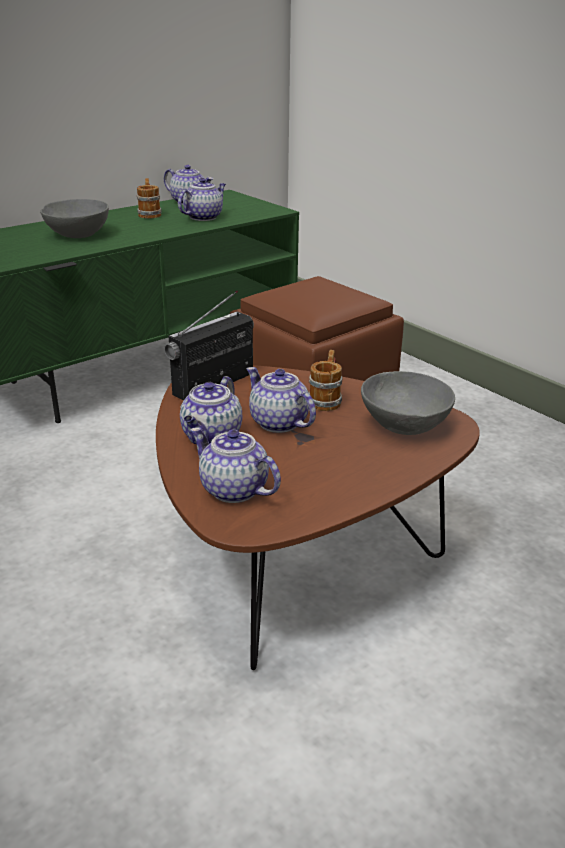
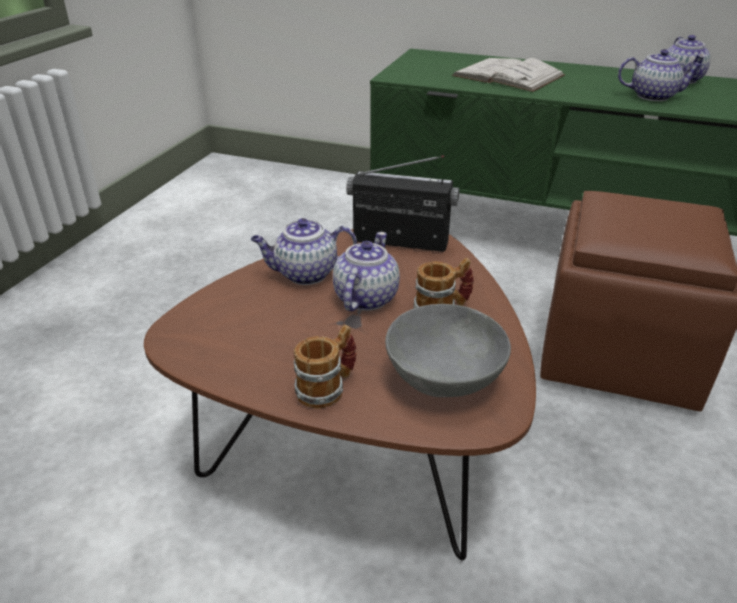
camera: 60 degrees right, 5 degrees up
grey bowl [40,199,109,238] -> white book [452,58,565,92]
mug [137,178,162,219] -> mug moved to [293,325,357,409]
teapot [190,427,281,503] -> none

